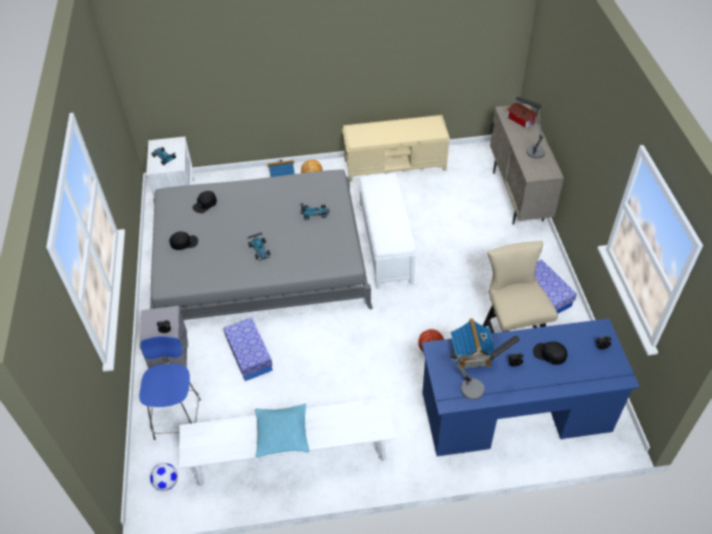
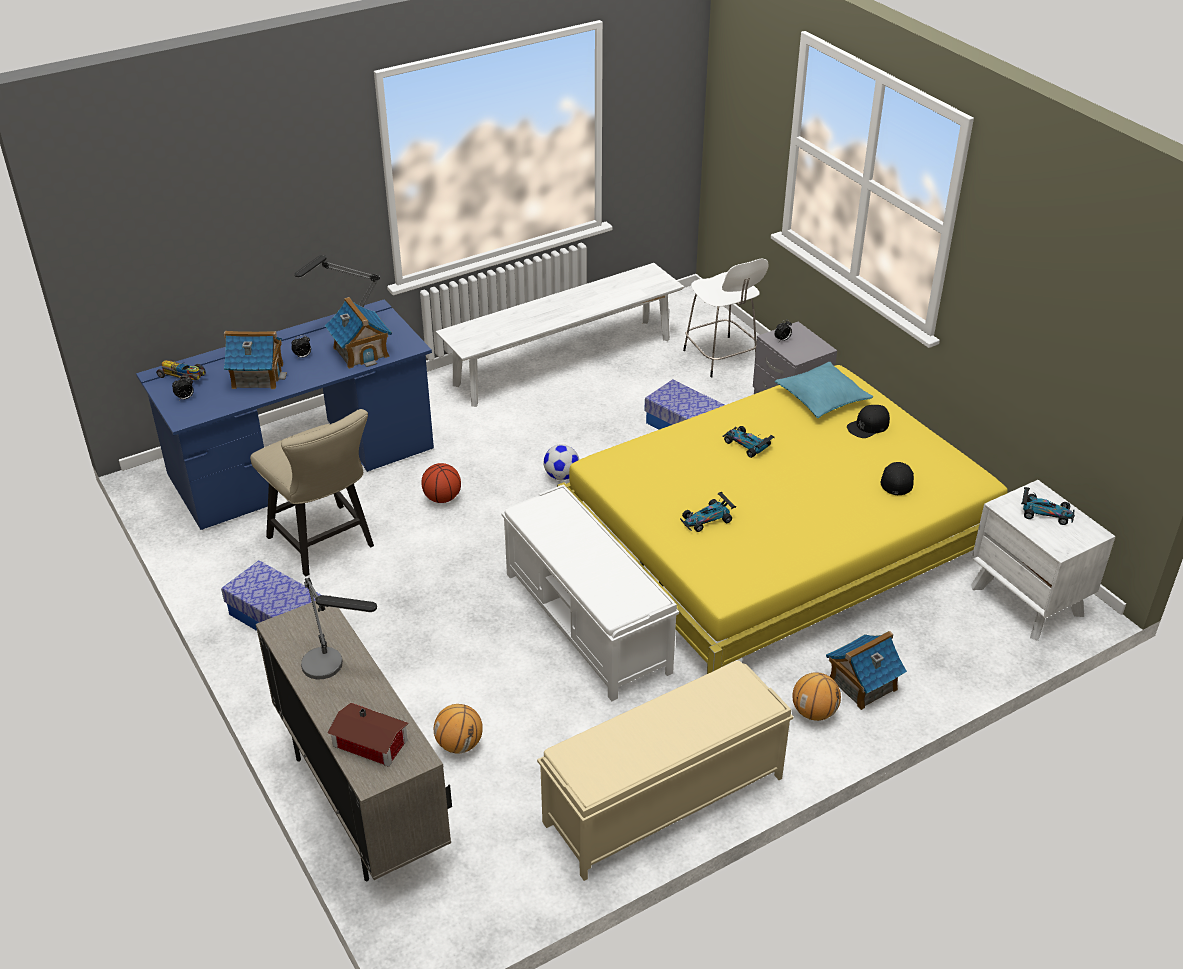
camera: 155 degrees right, 10 degrees down
blue stool [139,336,201,440] -> white stool [683,259,769,377]
grey bed [150,170,373,320] -> yellow bed [557,365,1008,674]
football [150,463,178,491] -> football moved to [544,444,579,480]
turquoise pillow [255,404,310,457] -> turquoise pillow moved to [775,362,873,418]
black cap [533,342,568,365] -> toy house [224,331,287,389]
none -> toy car [156,360,206,384]
none -> basketball [434,704,483,753]

